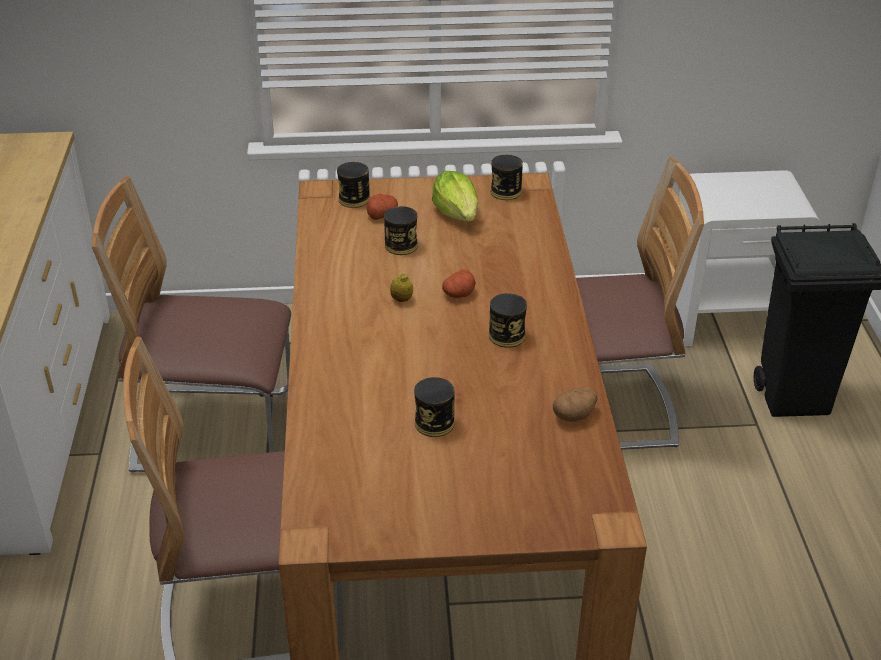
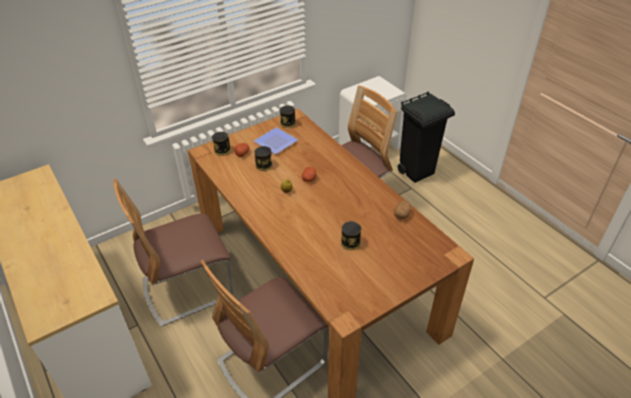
camera: 30 degrees left, 5 degrees up
lettuce [432,171,478,222] -> plate [254,127,298,154]
can [489,293,527,348] -> none

